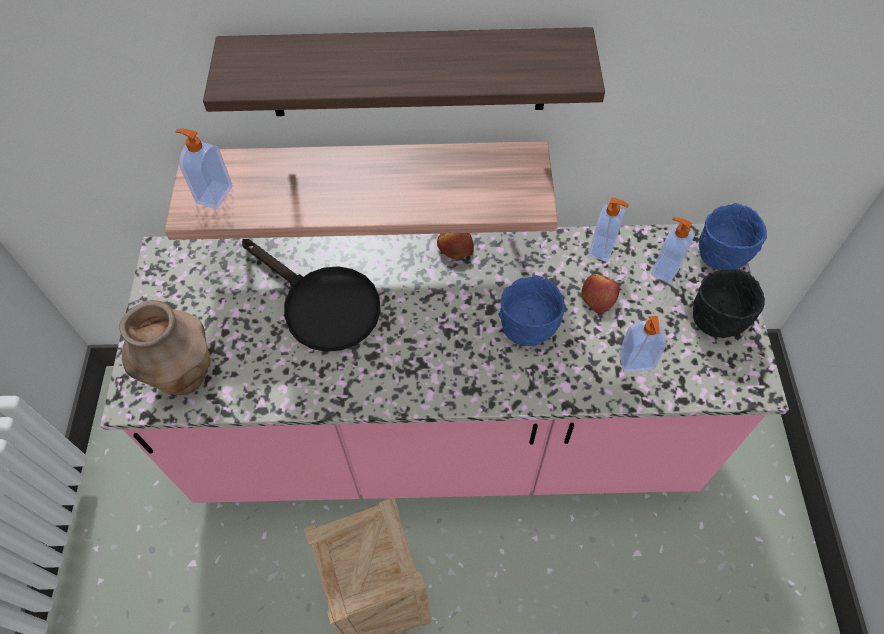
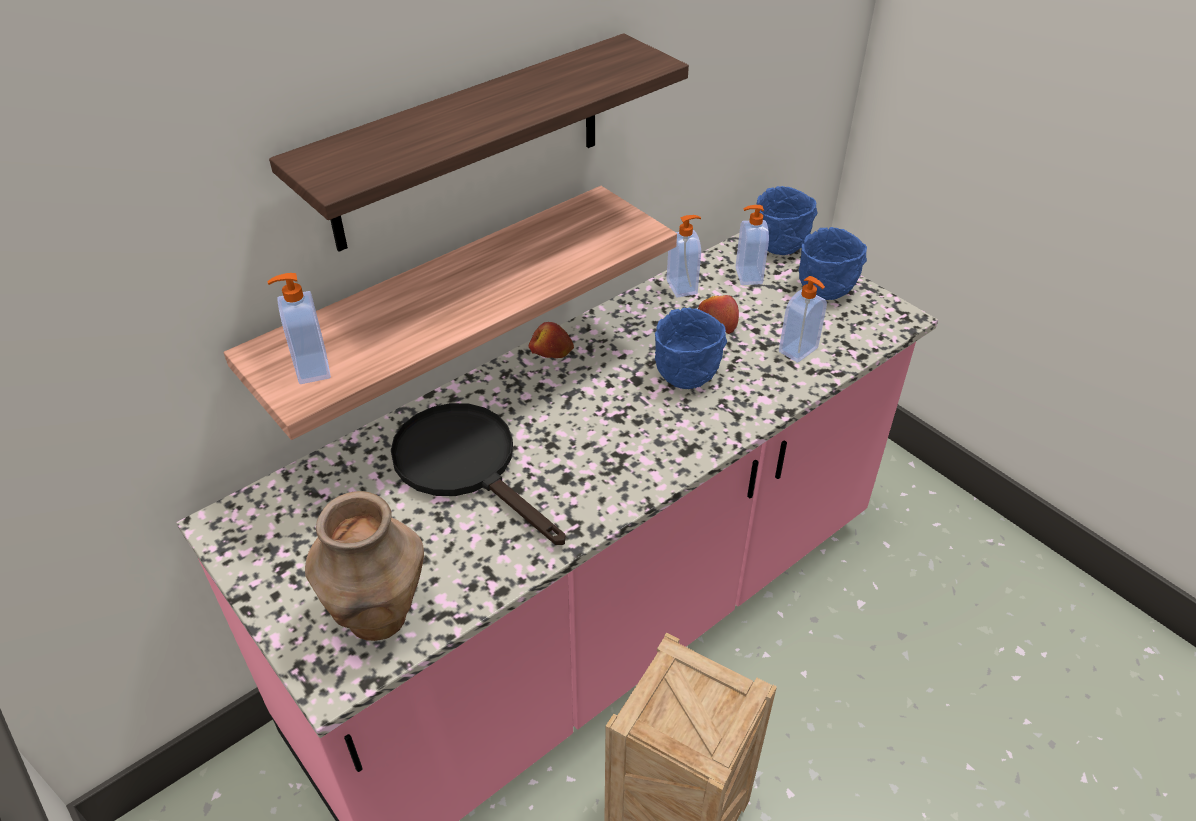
camera: 40 degrees left, 15 degrees down
black frying pan [242,239,380,352] -> black frying pan turned 135 degrees counterclockwise [391,403,566,545]
black bowl [693,269,765,338] -> blue bowl [799,227,867,300]

